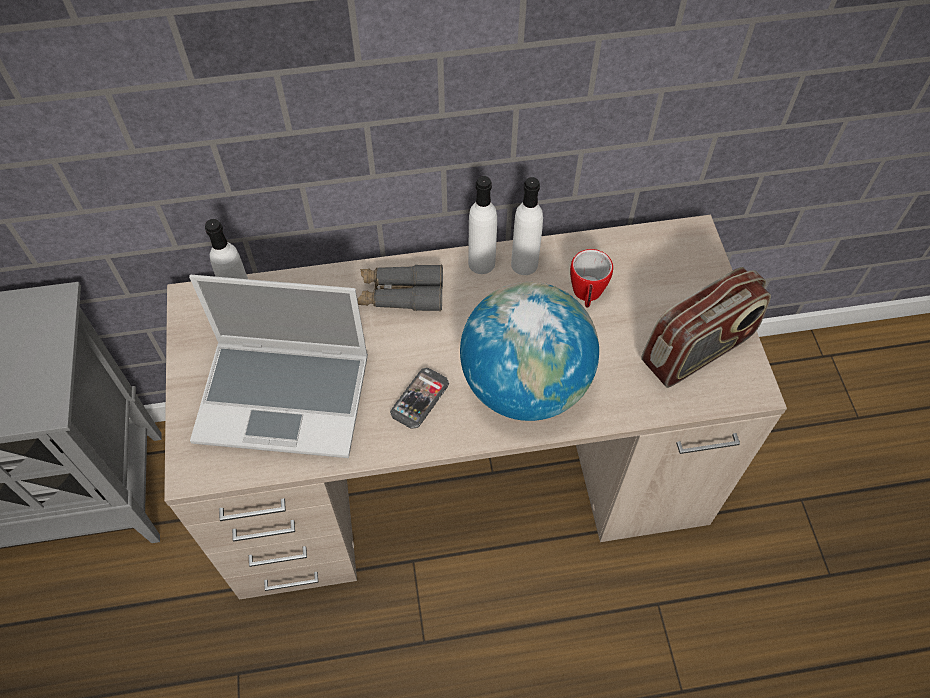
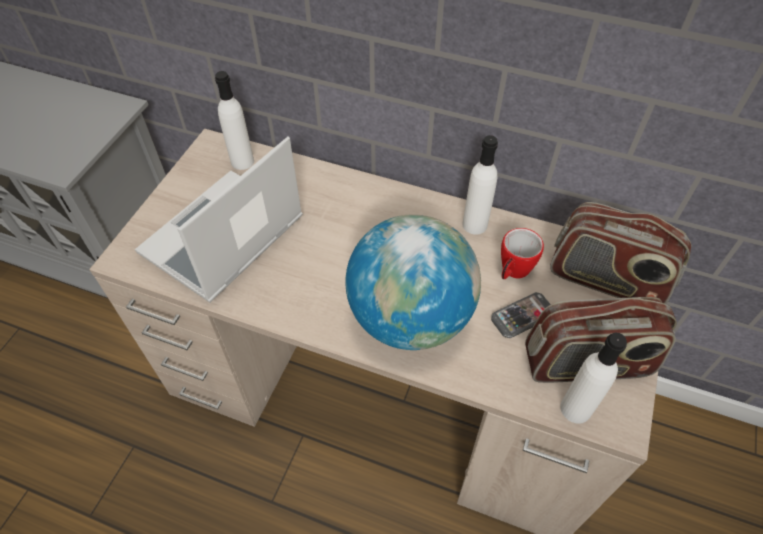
camera: 30 degrees right, 5 degrees down
laptop [189,275,368,458] -> laptop turned 90 degrees clockwise [135,137,303,303]
grey binoculars [357,265,443,311] -> none
phone [390,368,449,429] -> phone moved to [491,292,551,338]
white bottle [468,176,497,274] -> white bottle moved to [560,333,627,424]
none -> radio [550,202,691,304]

